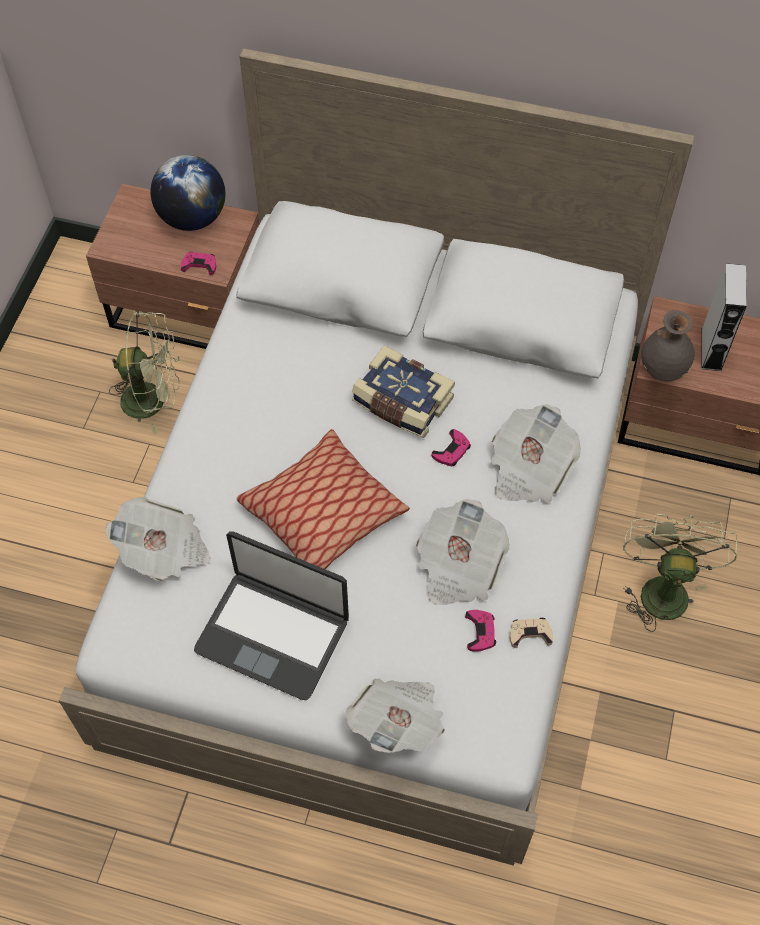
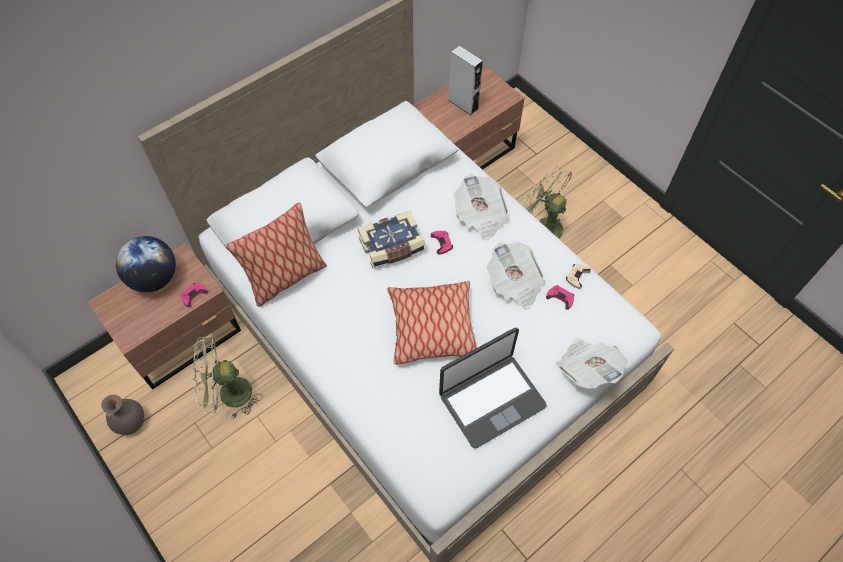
camera: 55 degrees left, 0 degrees up
newspaper [106,497,211,581] -> none
green fan [109,311,180,434] -> green fan turned 135 degrees counterclockwise [193,336,262,419]
grey vase [641,310,695,381] -> grey vase moved to [101,394,145,435]
none -> pillow [225,203,327,307]

